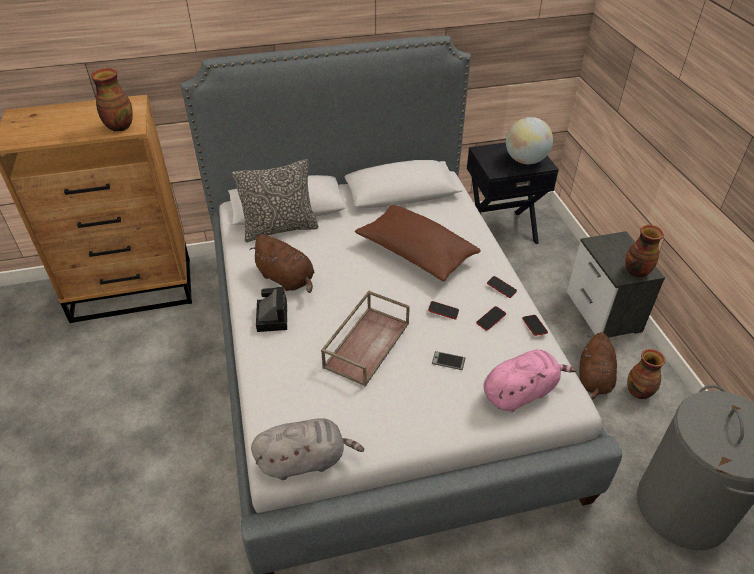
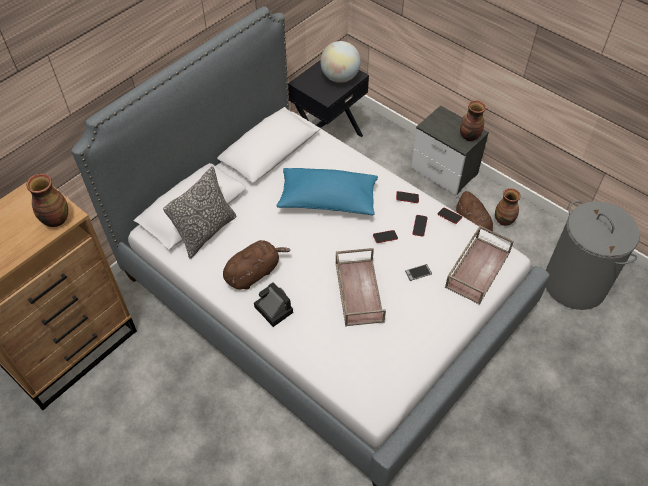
camera: 35 degrees left, 10 degrees up
brown plush toy [249,235,315,293] -> brown plush toy turned 45 degrees counterclockwise [223,240,291,289]
grey plush toy [251,418,364,480] -> none
brown pillow [355,204,481,281] -> blue pillow [276,168,378,215]
pink plush toy [484,349,576,412] -> brown tray [445,225,514,305]

